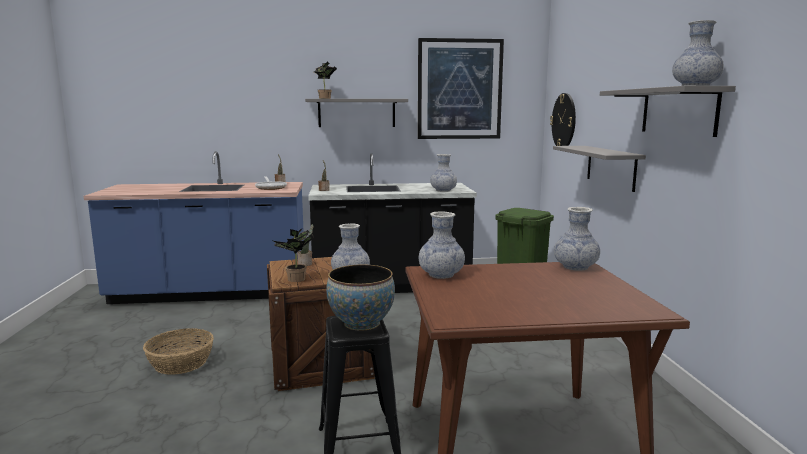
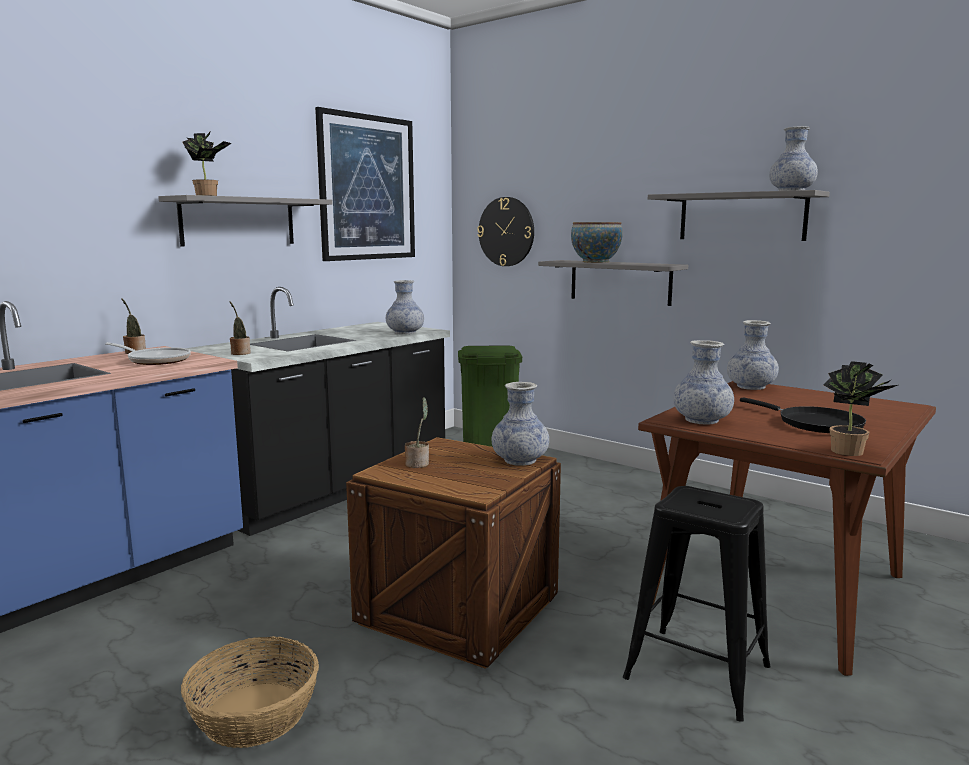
camera: 45 degrees left, 0 degrees up
potted plant [274,228,314,282] -> potted plant moved to [823,361,898,456]
bowl [326,265,395,331] -> bowl moved to [571,222,623,263]
none -> black frying pan [740,398,866,433]

